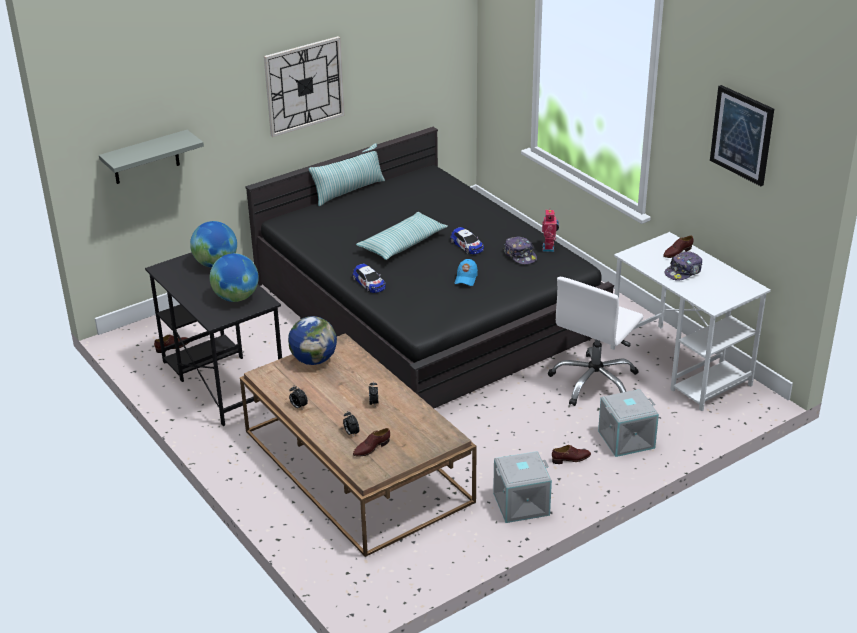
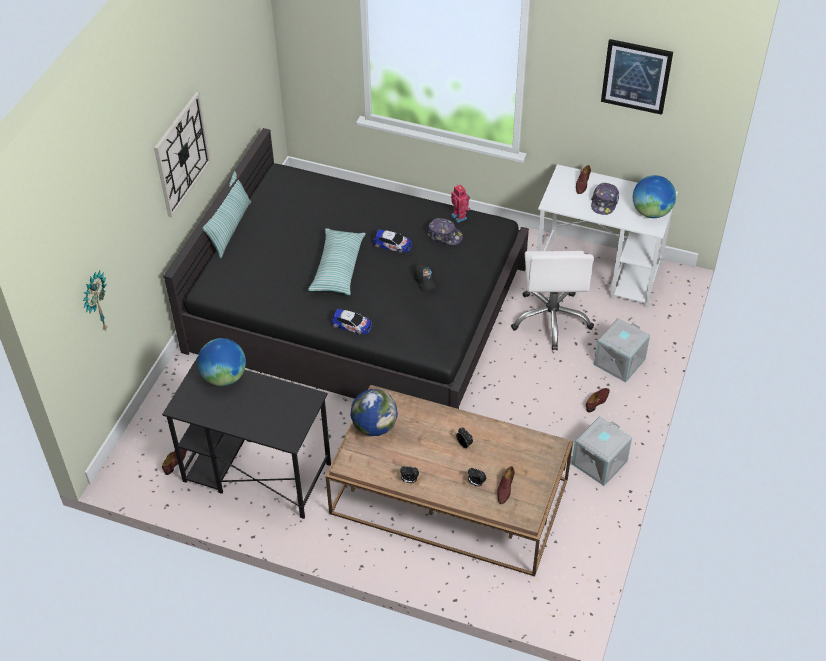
camera: 35 degrees left, 15 degrees up
grey shelf [99,130,204,184] -> wall clock [83,271,107,330]
globe [210,253,259,302] -> globe moved to [633,175,676,218]
blue cap [455,259,478,286] -> black cap [414,262,438,292]

